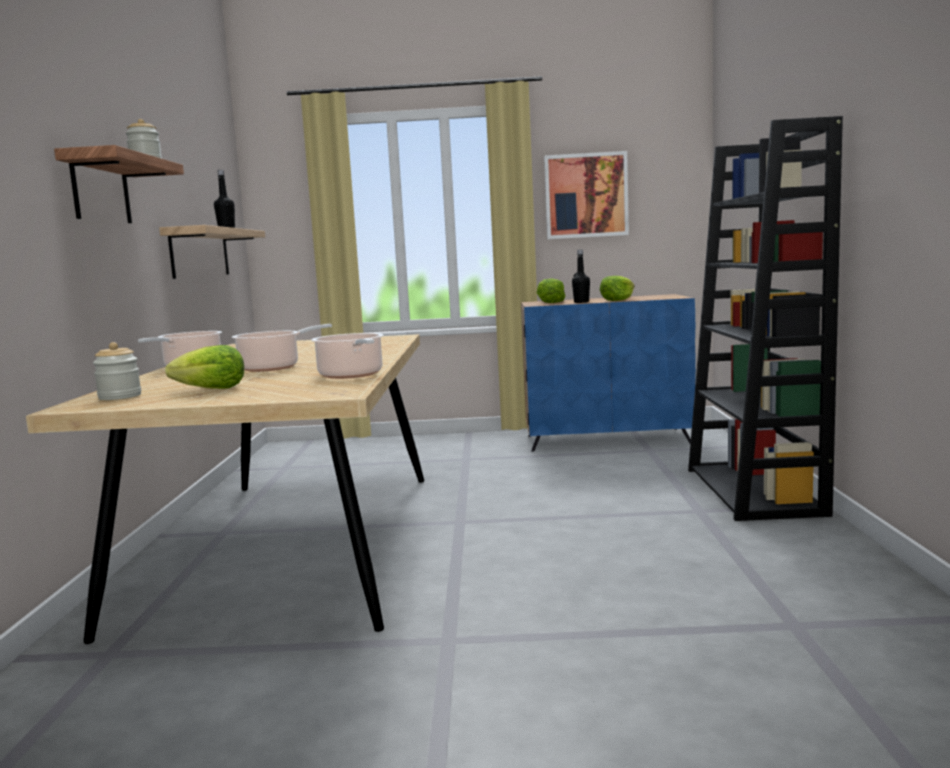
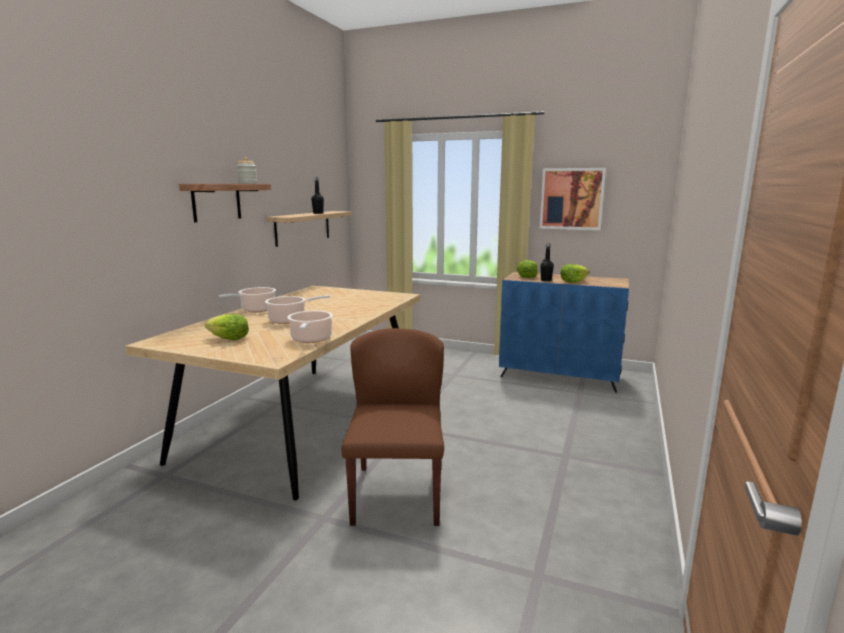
camera: 20 degrees right, 5 degrees up
jar [93,342,141,400] -> none
black bookcase [688,116,843,521] -> none
none -> brown chair [341,328,444,526]

